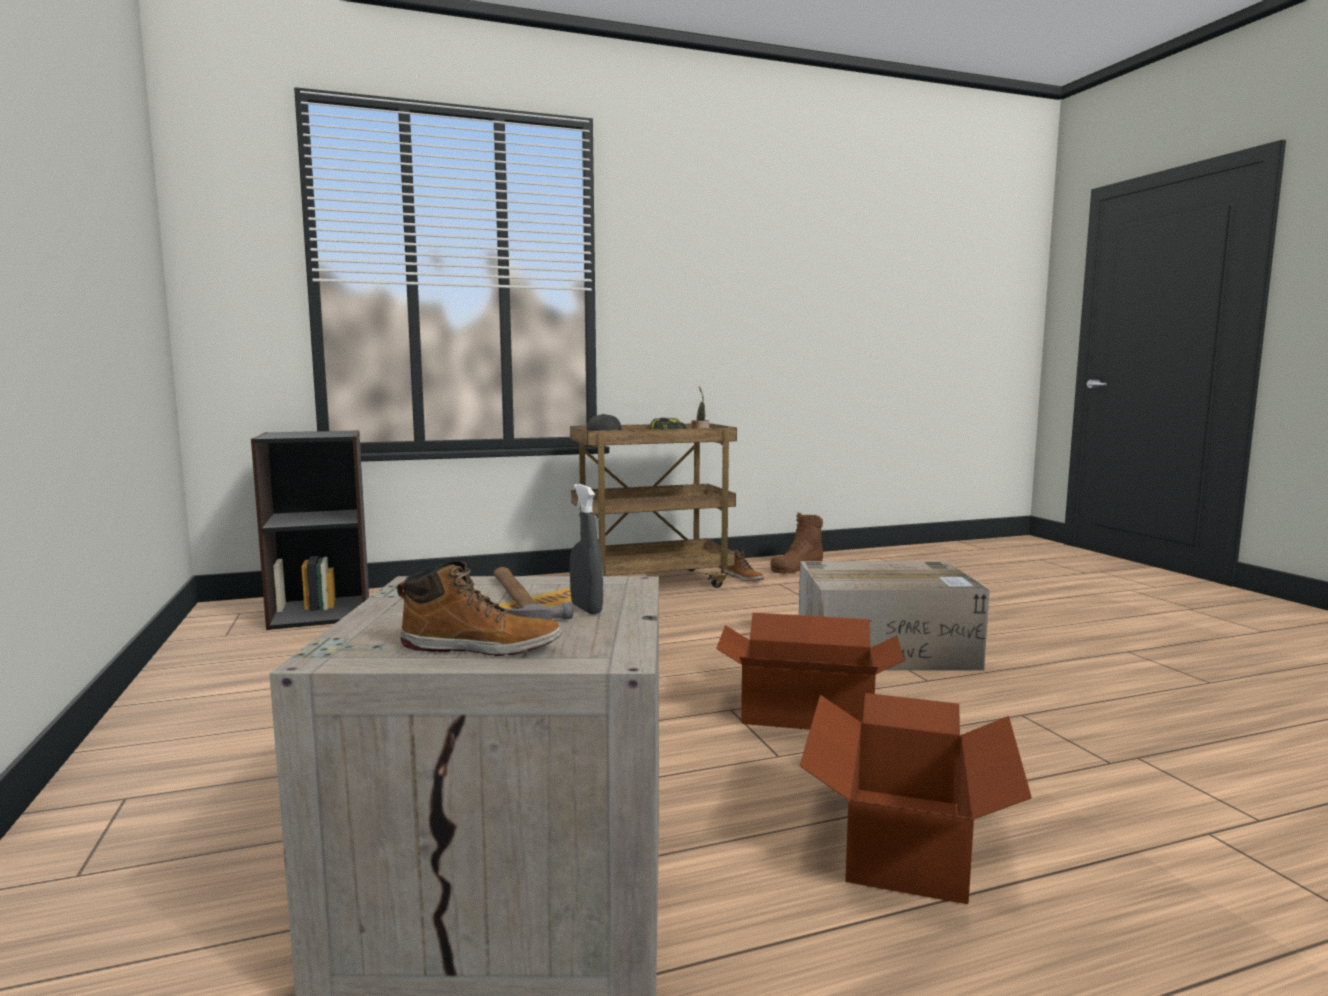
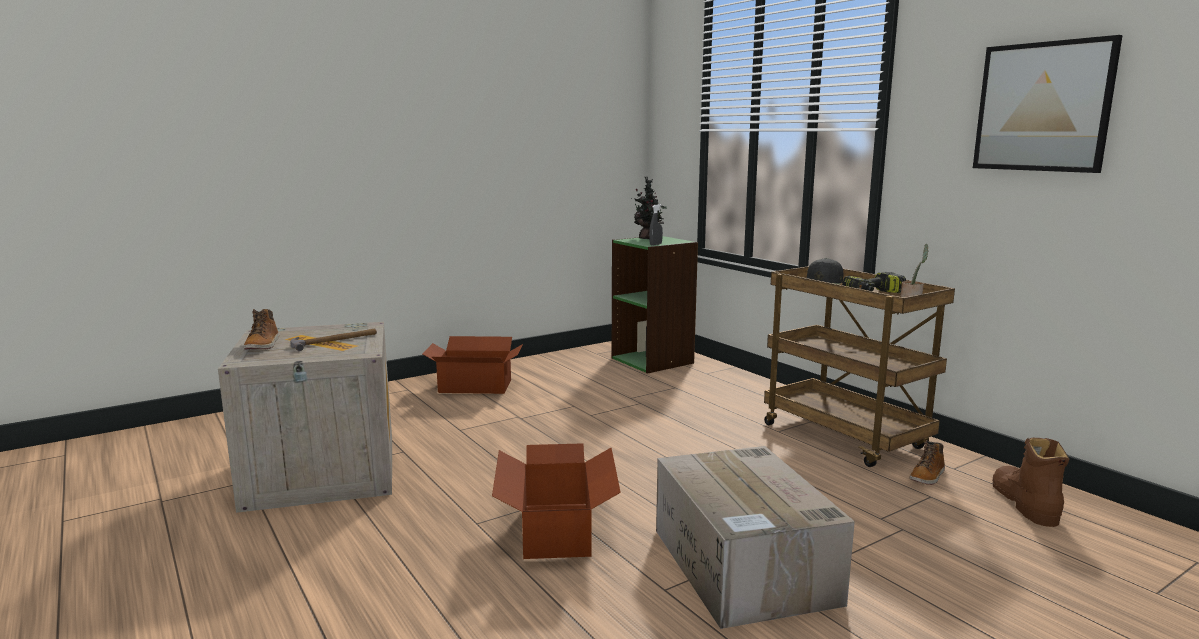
camera: 75 degrees right, 5 degrees up
black bookcase [251,430,369,630] -> green bookcase [612,236,698,374]
grey spray bottle [570,484,603,614] -> grey spray bottle moved to [649,204,663,245]
brown boot [770,513,823,574] -> brown boot turned 60 degrees clockwise [992,437,1069,527]
cardboard box [800,693,1032,904] -> cardboard box moved to [423,336,523,394]
none -> potted plant [634,176,667,239]
none -> picture [973,35,1123,173]

